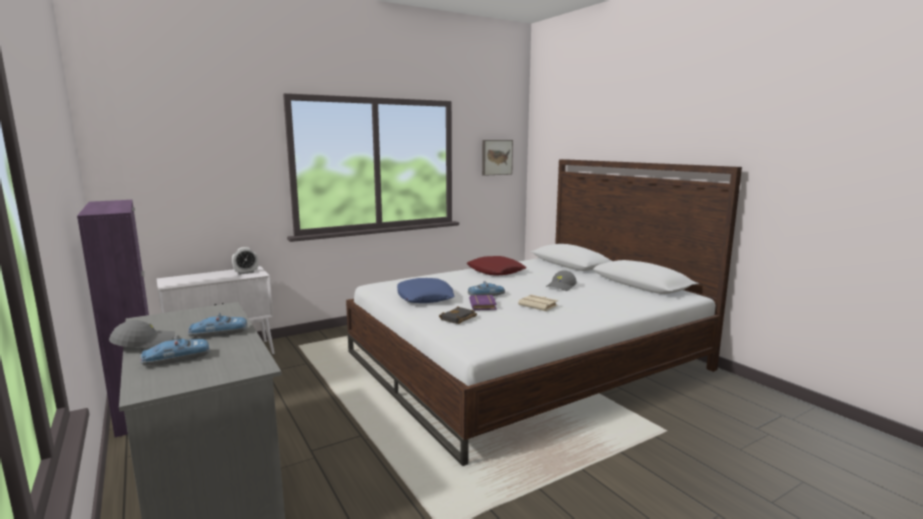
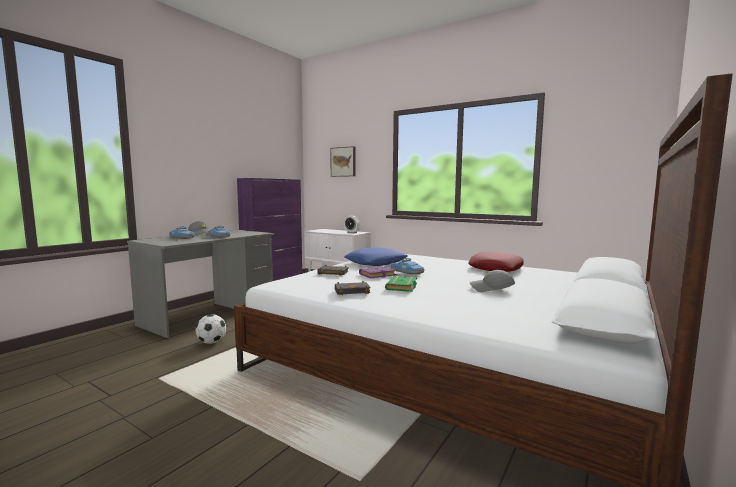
camera: 65 degrees right, 5 degrees down
picture [482,140,513,176] -> picture moved to [330,146,355,177]
beige book [518,295,558,311] -> green book [385,276,417,292]
none -> football [195,314,226,344]
none -> black book [335,281,371,295]

